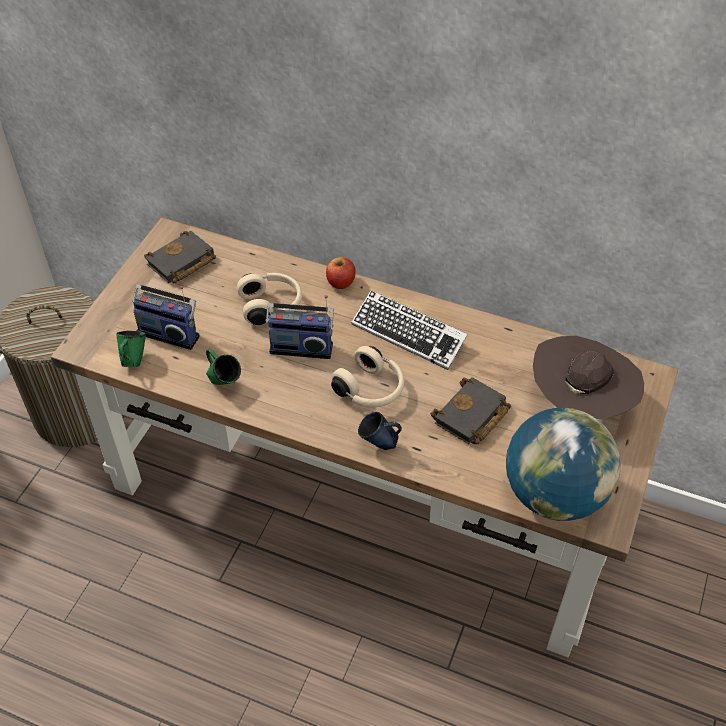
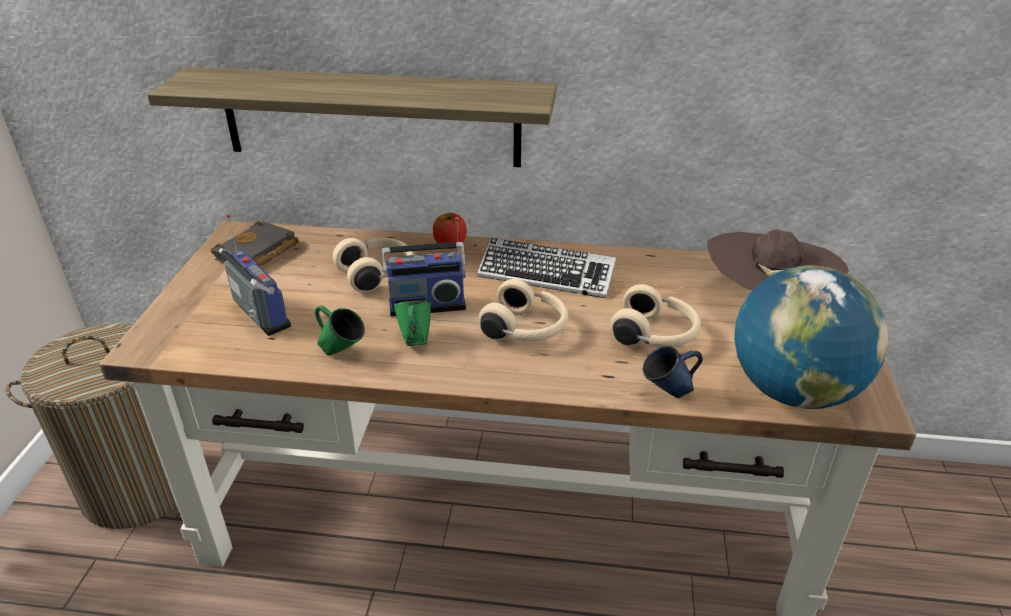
camera: 15 degrees left, 15 degrees down
green mug [116,331,146,368] -> green mug moved to [394,300,431,346]
radio [132,284,200,350] -> radio turned 135 degrees counterclockwise [219,214,291,336]
blue mug [358,412,402,450] -> blue mug moved to [643,346,703,398]
black book [430,377,511,444] -> beige headphones [610,284,701,348]
none -> shelf [147,67,557,167]

